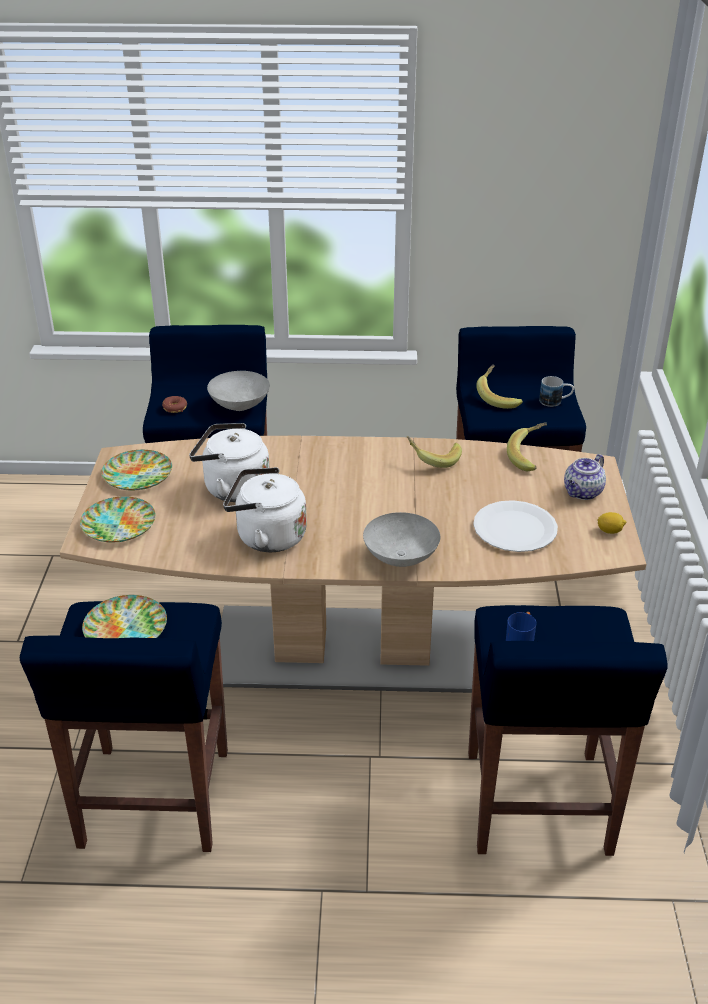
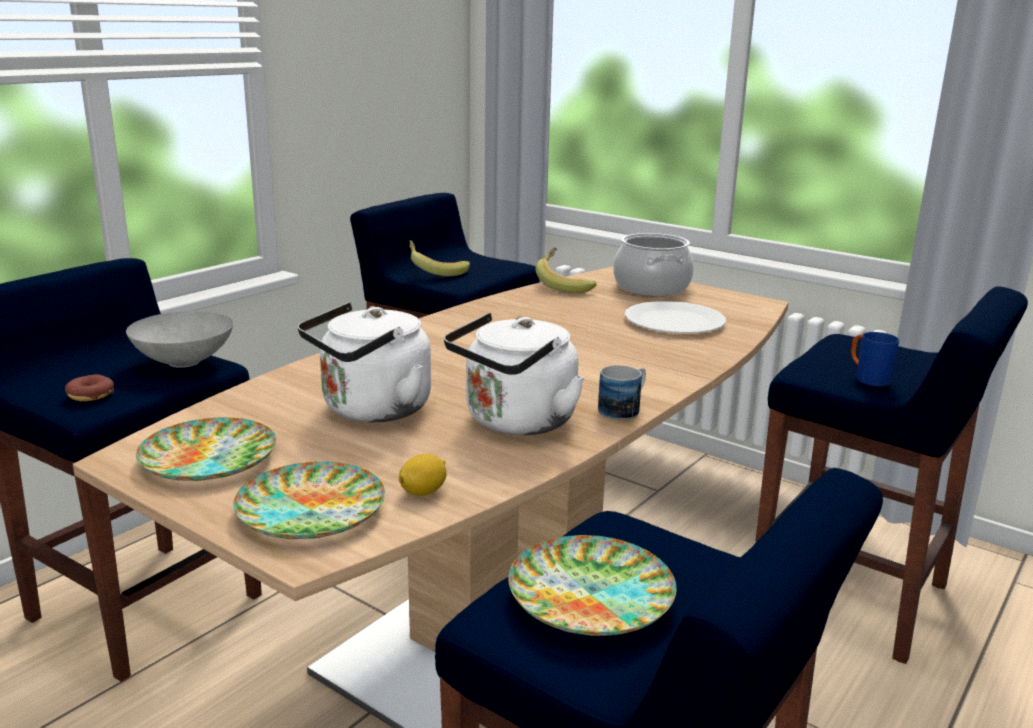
camera: 55 degrees left, 15 degrees down
grey bowl [363,512,440,567] -> none
banana [407,436,462,468] -> none
mug [539,376,574,407] -> mug moved to [598,365,646,420]
teapot [564,454,606,500] -> cooking pot [613,233,694,296]
lemon [597,512,626,534] -> lemon moved to [399,453,447,496]

